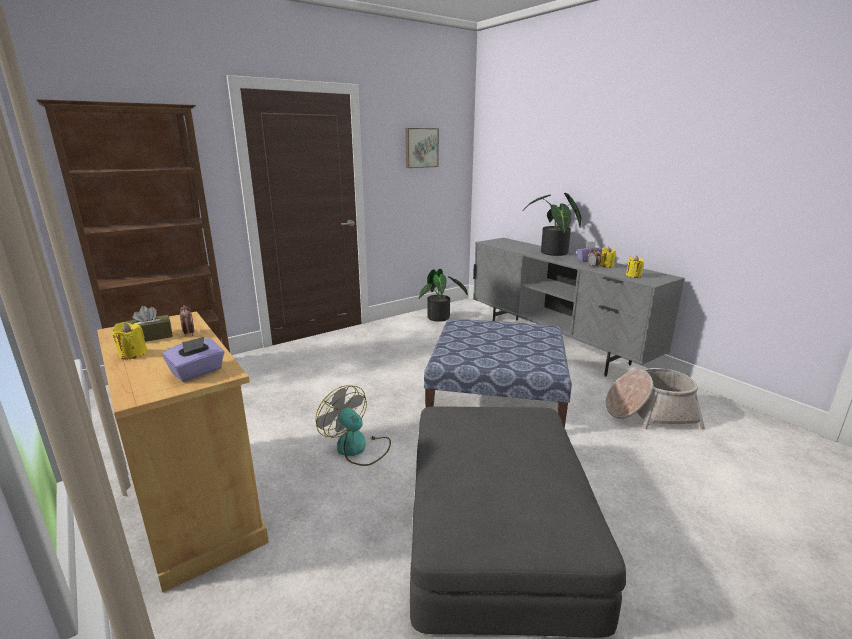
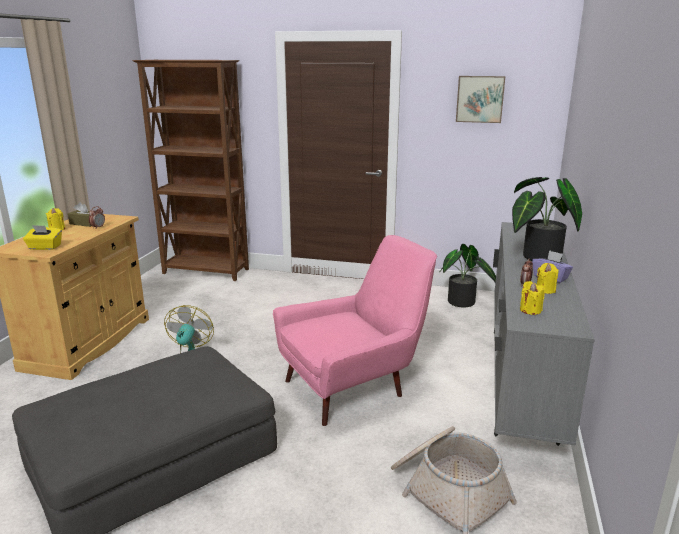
camera: 50 degrees right, 0 degrees up
purple tissue box [162,336,224,382] -> yellow tissue box [23,225,62,250]
ottoman [424,319,572,428] -> pink armchair [273,235,437,426]

